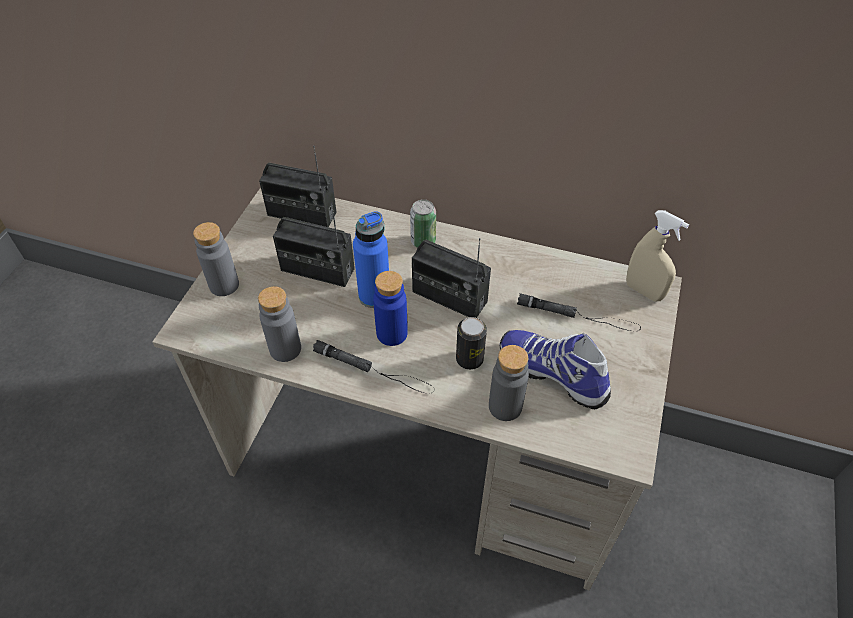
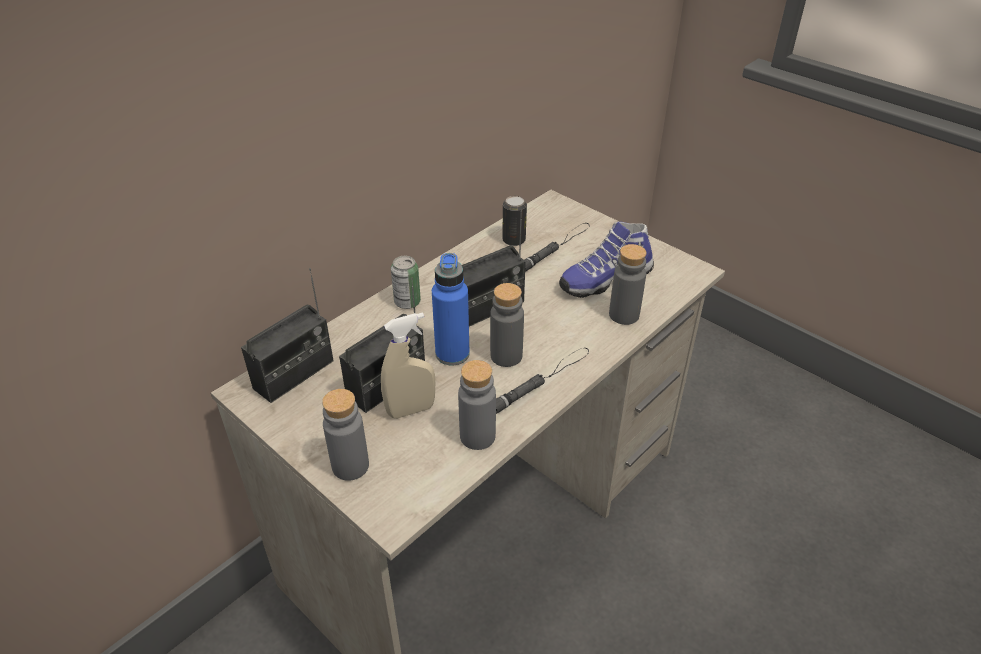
camera: 65 degrees left, 10 degrees down
blue bottle [373,271,408,346] -> grey bottle [490,283,524,367]
can [456,317,487,370] -> can moved to [502,196,527,246]
beige spray bottle [626,210,689,302] -> beige spray bottle moved to [381,313,435,419]

